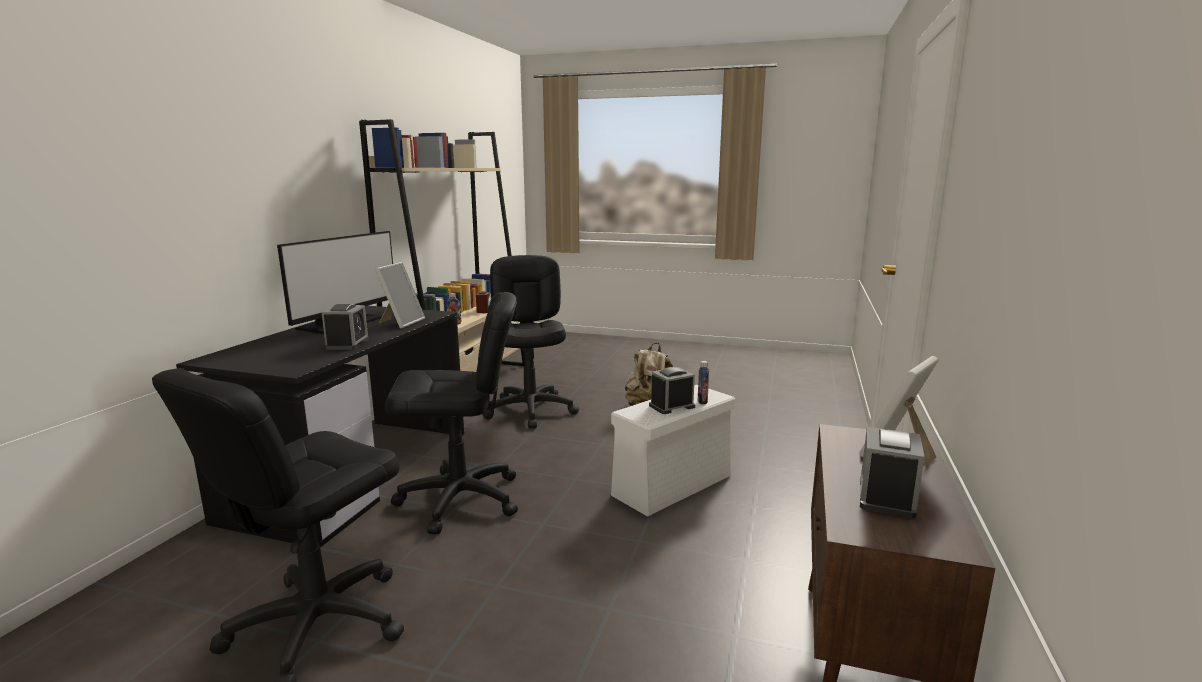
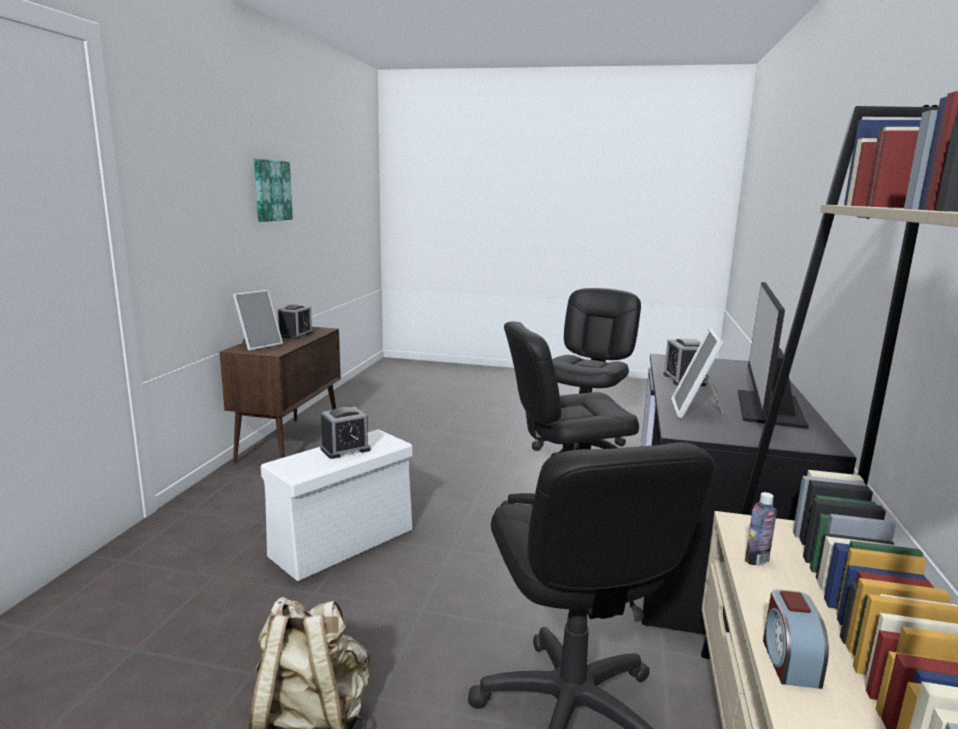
camera: 175 degrees right, 0 degrees up
bottle [697,361,709,404] -> none
none -> picture [254,159,293,222]

